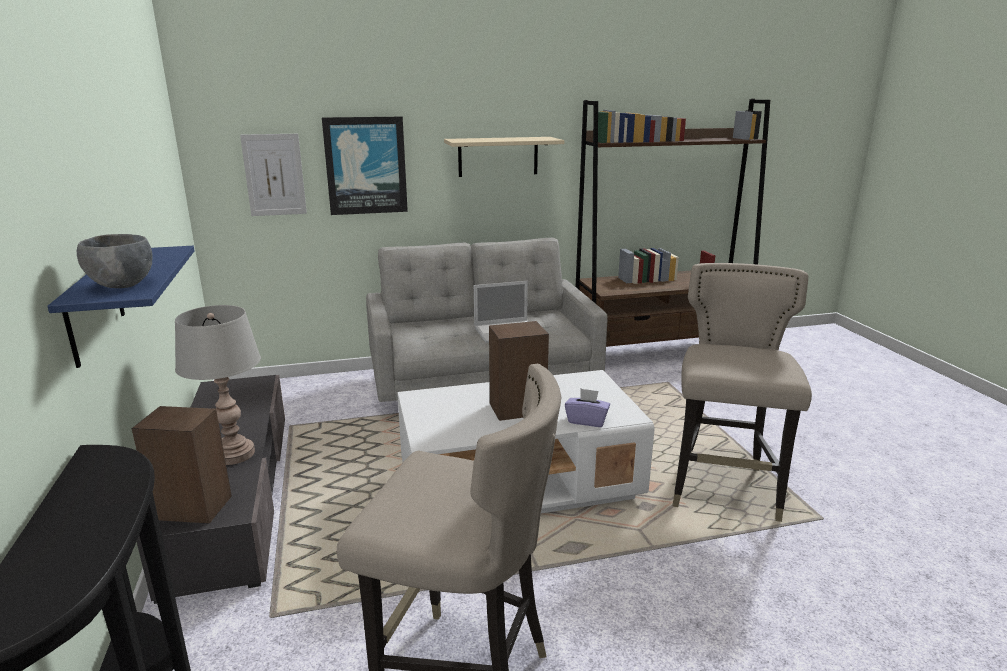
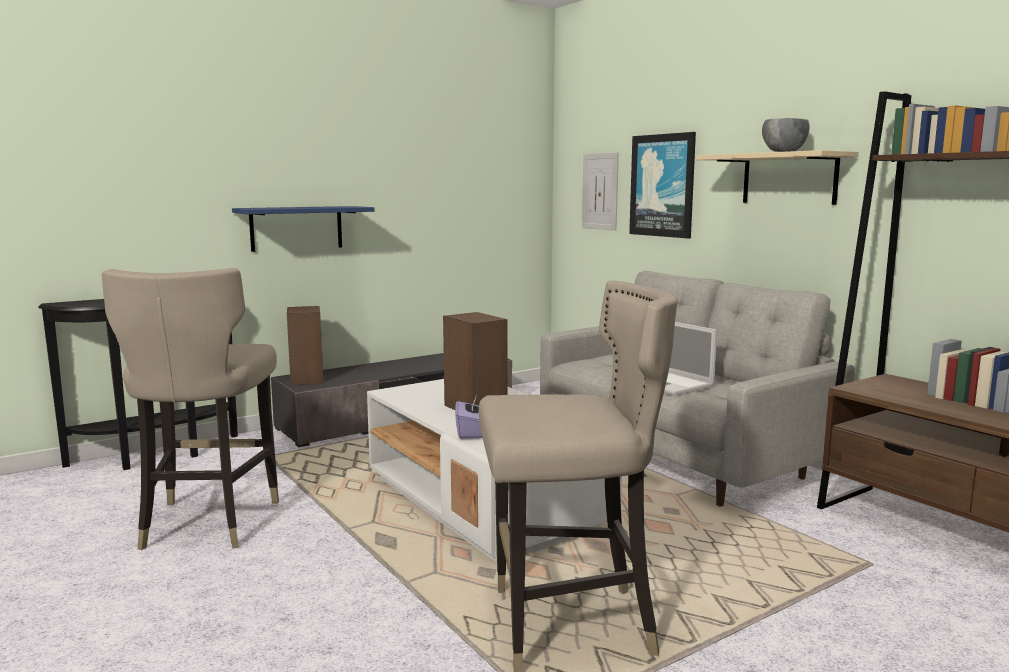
camera: 70 degrees right, 10 degrees down
grey bowl [77,234,152,288] -> grey bowl moved to [762,118,809,152]
grey table lamp [175,305,261,465] -> none

